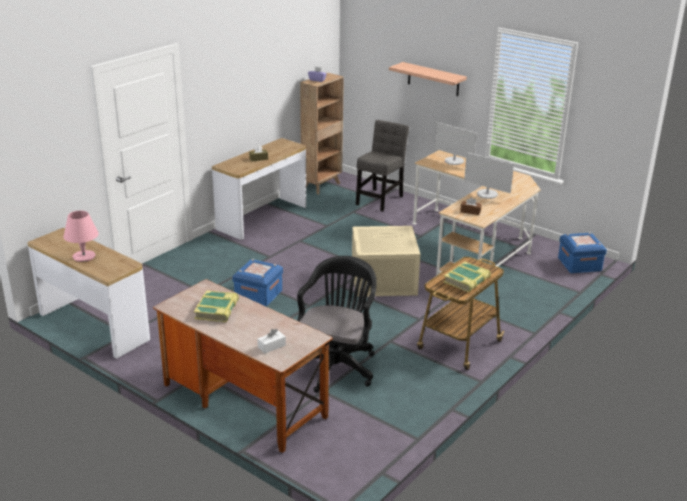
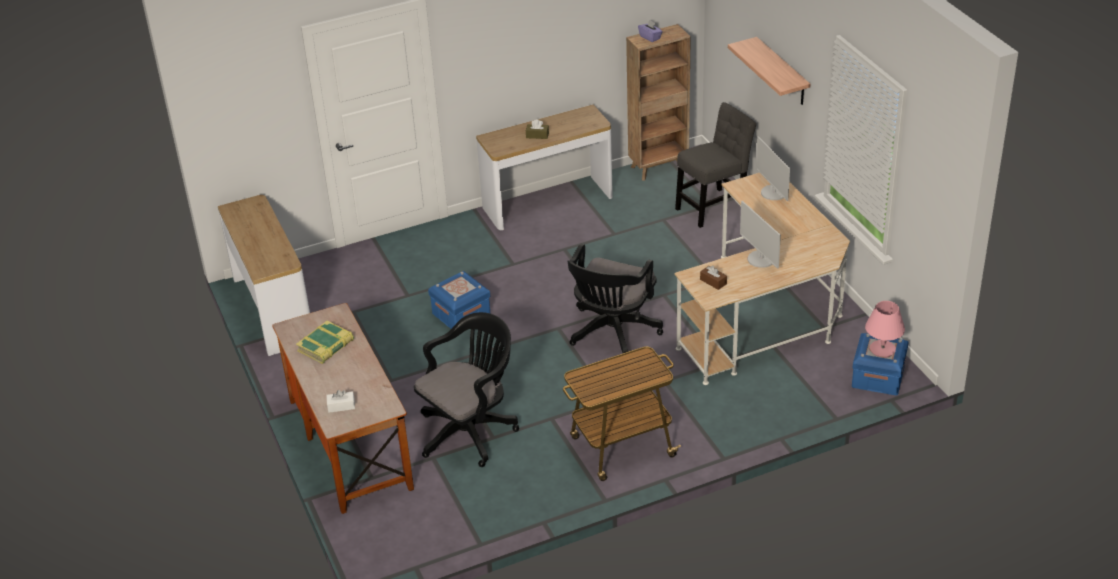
camera: 30 degrees right, 10 degrees up
pink table lamp [63,211,99,262] -> pink table lamp moved to [865,301,905,357]
beige storage box [352,226,420,297] -> black office chair [567,244,663,353]
book [444,262,491,292] -> none

